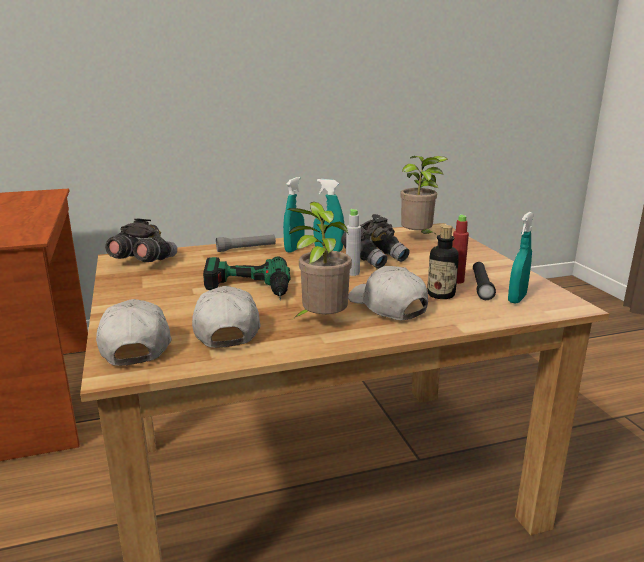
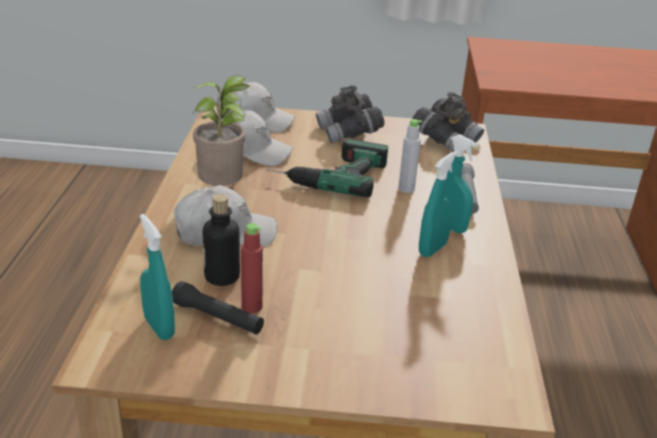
camera: 110 degrees right, 10 degrees up
grey binoculars [341,214,410,269] -> grey binoculars moved to [316,86,385,143]
grey bottle [346,209,361,276] -> grey bottle moved to [398,119,422,193]
potted plant [400,156,448,234] -> none

